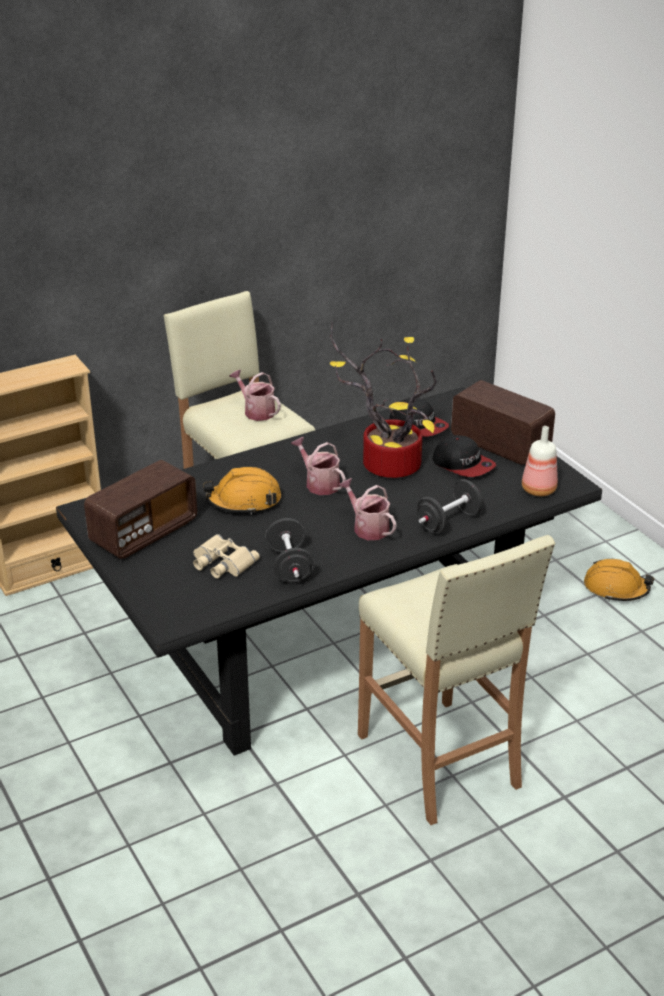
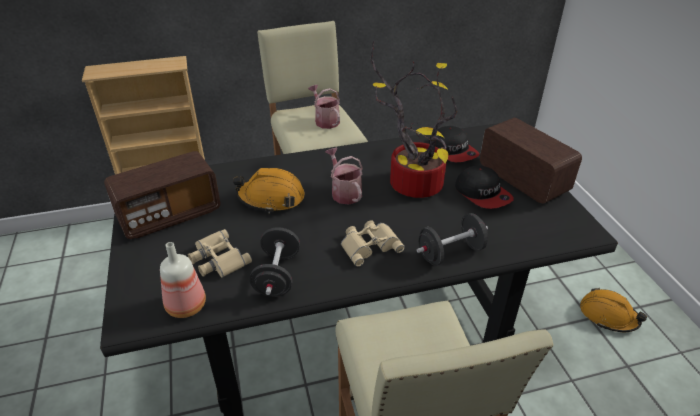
camera: 15 degrees right, 5 degrees up
watering can [338,478,397,540] -> beige binoculars [341,220,405,267]
bottle [522,426,558,496] -> bottle moved to [160,242,206,318]

